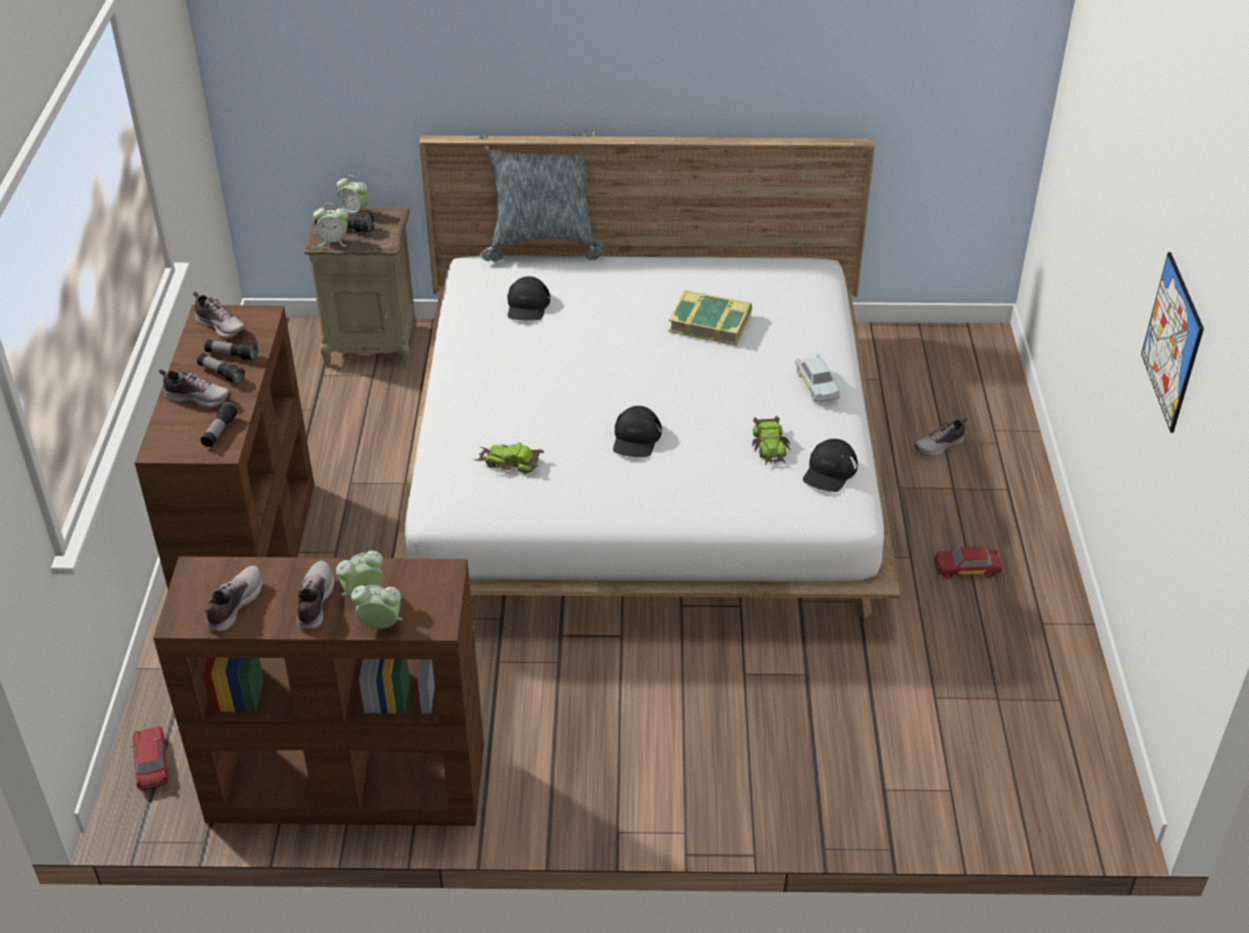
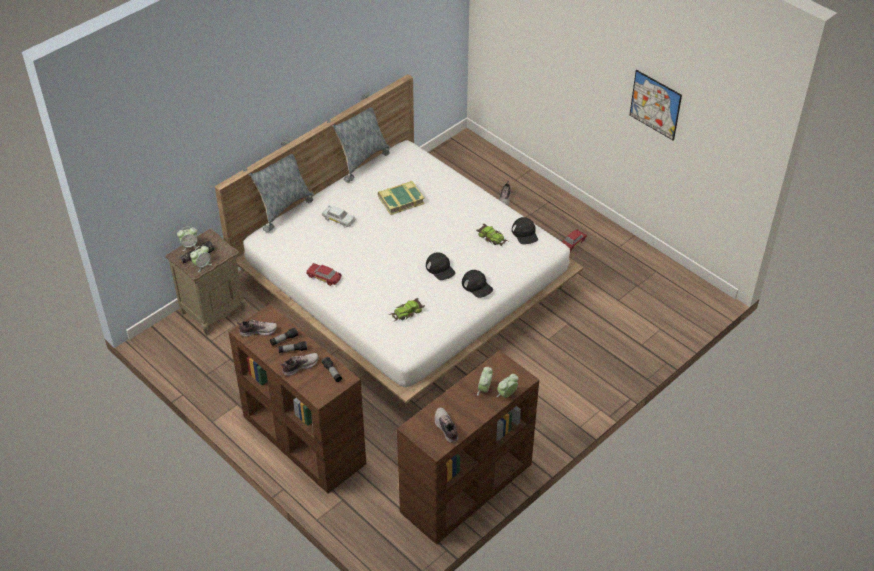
camera: 45 degrees left, 5 degrees up
red toy car [131,726,169,790] -> red toy car moved to [306,263,342,286]
shoe [297,561,335,629] -> none
black cap [507,276,550,321] -> black cap moved to [462,270,493,298]
white toy car [795,355,840,402] -> white toy car moved to [322,205,355,228]
none -> pillow [327,92,391,183]

